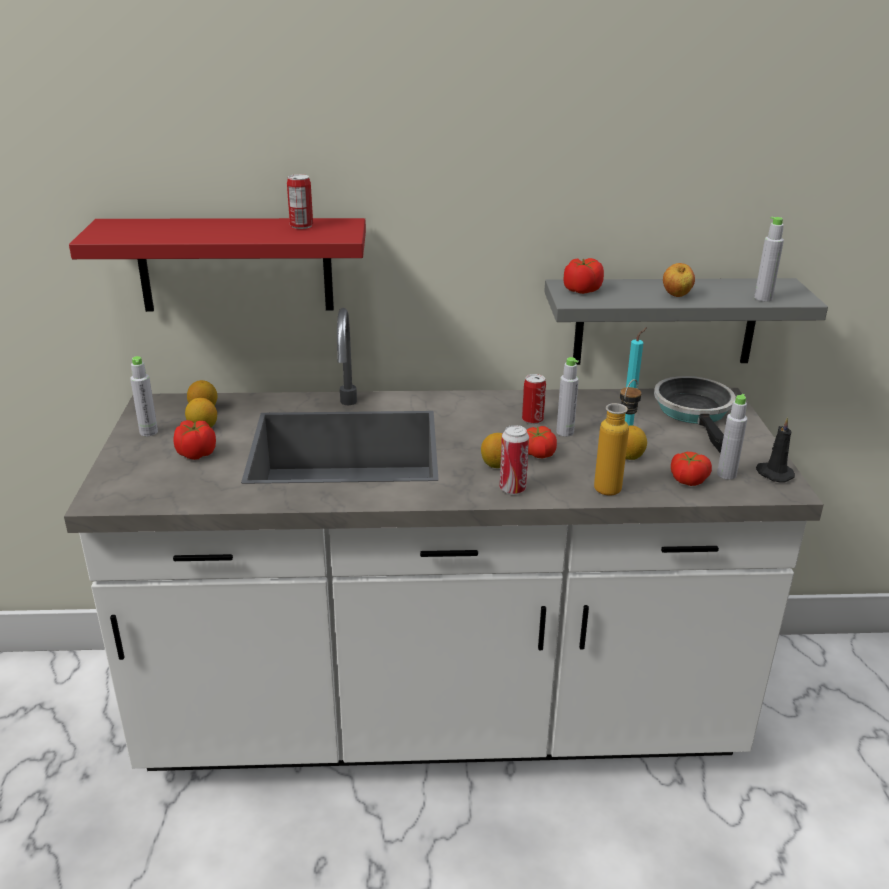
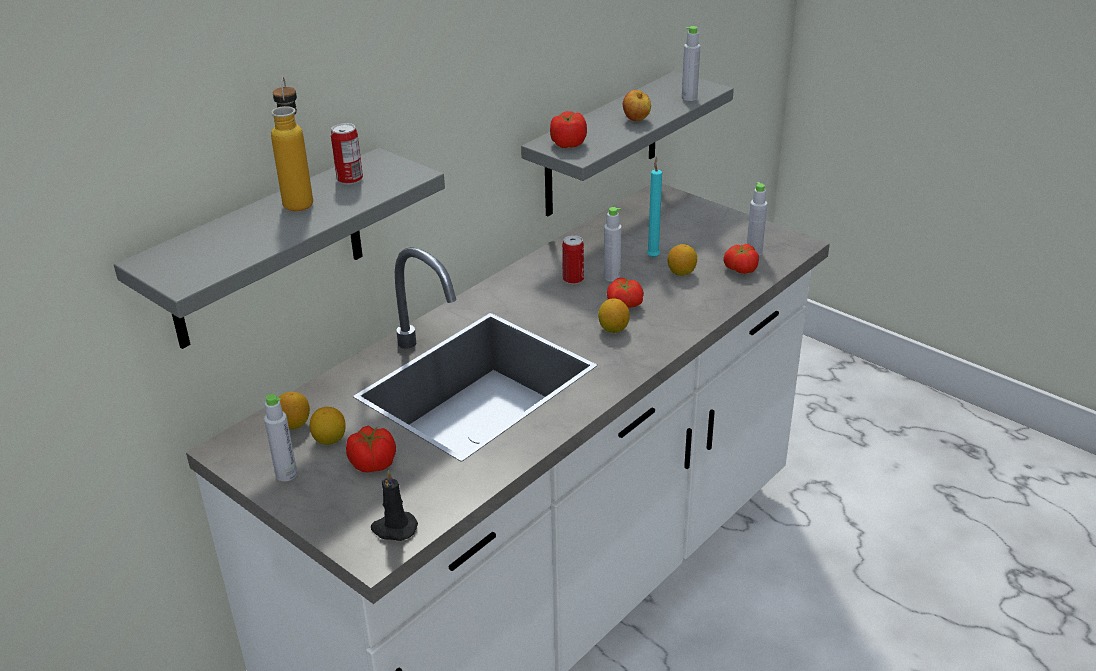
camera: 45 degrees left, 5 degrees up
red shelf [69,218,366,312] -> grey shelf [114,148,445,349]
can [500,425,529,495] -> none
bottle [594,379,642,496] -> bottle moved to [271,77,313,211]
frying pan [654,376,736,454] -> none
black candle [756,417,795,483] -> black candle moved to [371,470,418,541]

